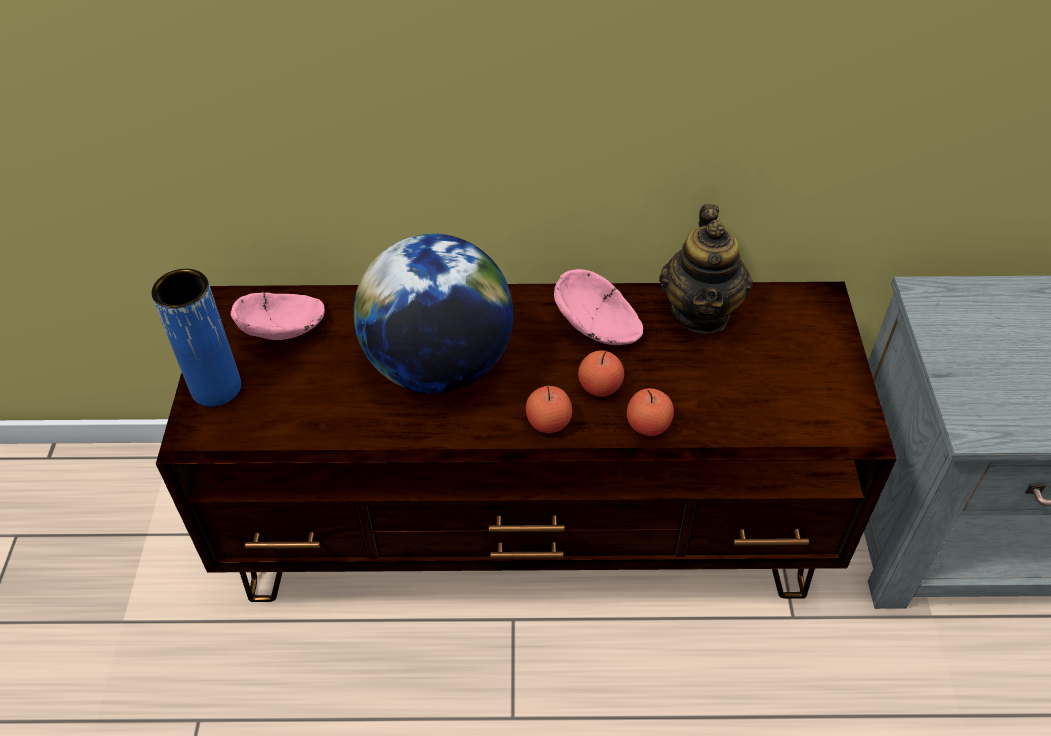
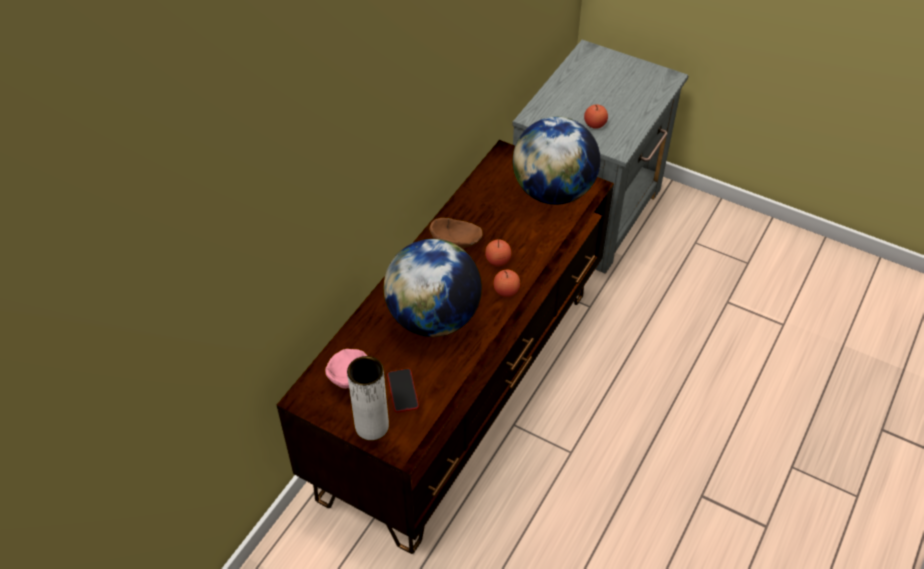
camera: 60 degrees left, 0 degrees up
blue vase [151,269,241,407] -> white vase [347,356,389,440]
pink bowl [554,269,643,345] -> brown bowl [429,218,483,248]
apple [627,388,674,436] -> apple moved to [584,105,608,129]
teapot [659,204,753,334] -> none
none -> phone [387,368,419,413]
none -> globe [513,117,600,205]

